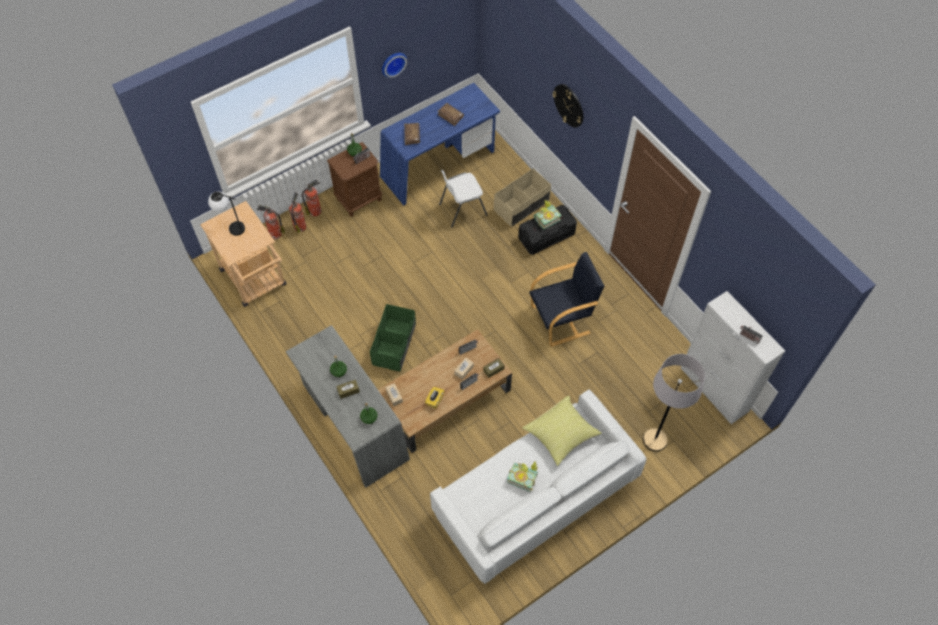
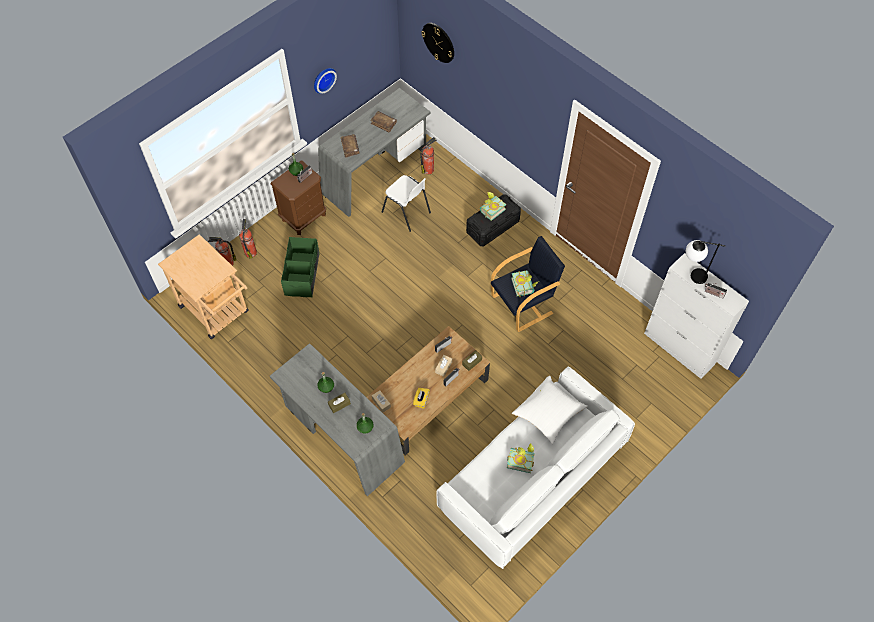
camera: 10 degrees left, 0 degrees up
table lamp [208,191,245,236] -> table lamp moved to [686,240,726,284]
fire extinguisher [302,180,321,216] -> fire extinguisher moved to [420,137,437,174]
green storage box [370,304,416,372] -> green storage box moved to [281,237,320,297]
blue desk [380,83,500,206] -> grey desk [318,88,430,217]
white chair [439,170,488,227] -> white chair turned 105 degrees counterclockwise [382,175,431,232]
beige storage box [494,168,551,227] -> none
yellow pillow [522,396,602,466] -> white pillow [512,376,588,444]
wall clock [553,84,583,128] -> wall clock moved to [422,23,454,63]
grey floor lamp [643,354,705,452] -> none
none -> book [511,270,539,297]

